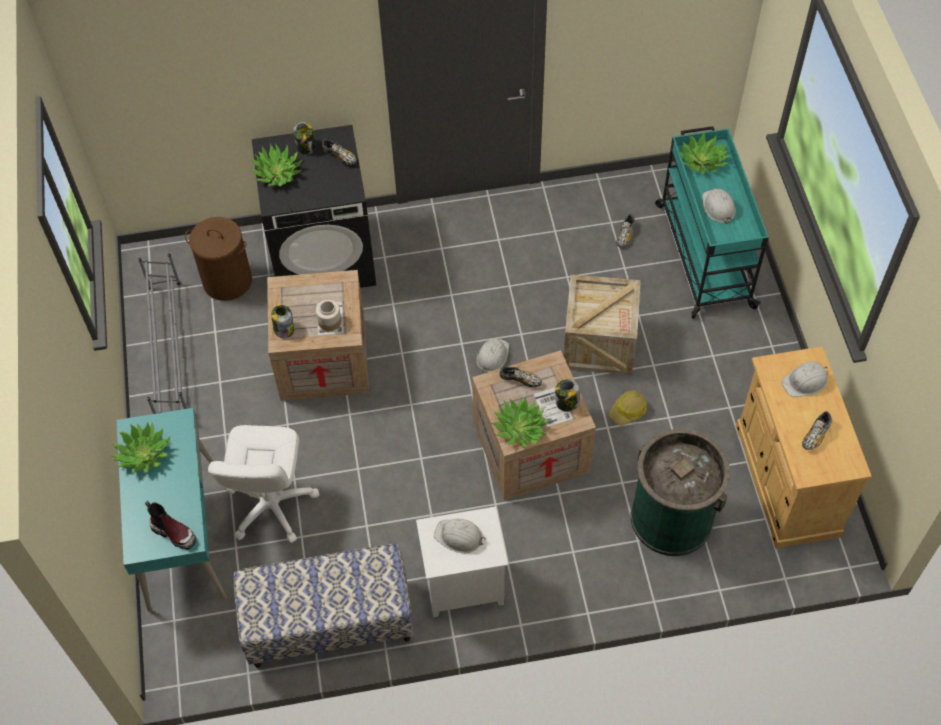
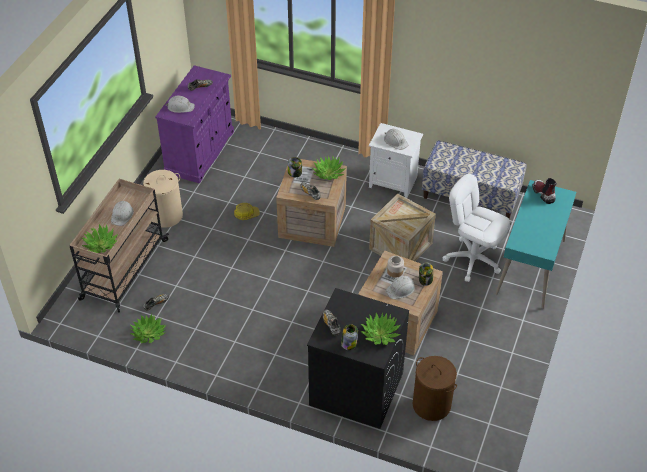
camera: 150 degrees left, 10 degrees down
potted plant [112,422,170,474] -> potted plant moved to [129,314,166,343]
grey shoe rack [138,253,187,414] -> none
white office chair [208,425,320,543] -> white office chair turned 90 degrees counterclockwise [442,174,510,282]
white hard hat [476,338,509,373] -> white hard hat moved to [386,276,415,299]
crate [564,275,641,375] -> crate moved to [369,194,436,261]
green trash can [631,429,730,556] -> none
turquoise cart [655,126,769,319] -> beige cart [69,179,169,313]
beige cabinet [736,346,872,548] -> purple cabinet [155,65,234,183]
none -> beige laundry basket [143,170,183,228]

